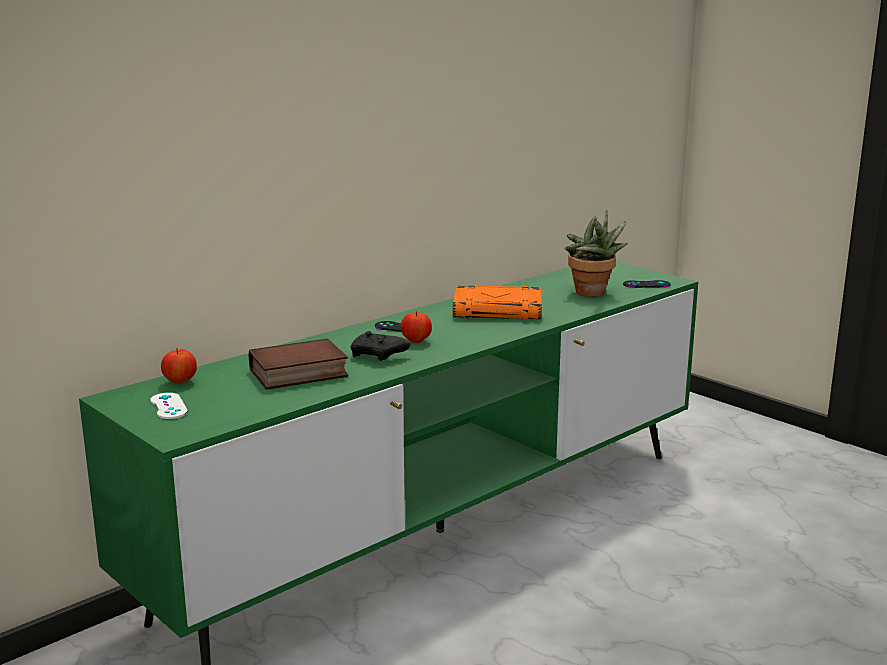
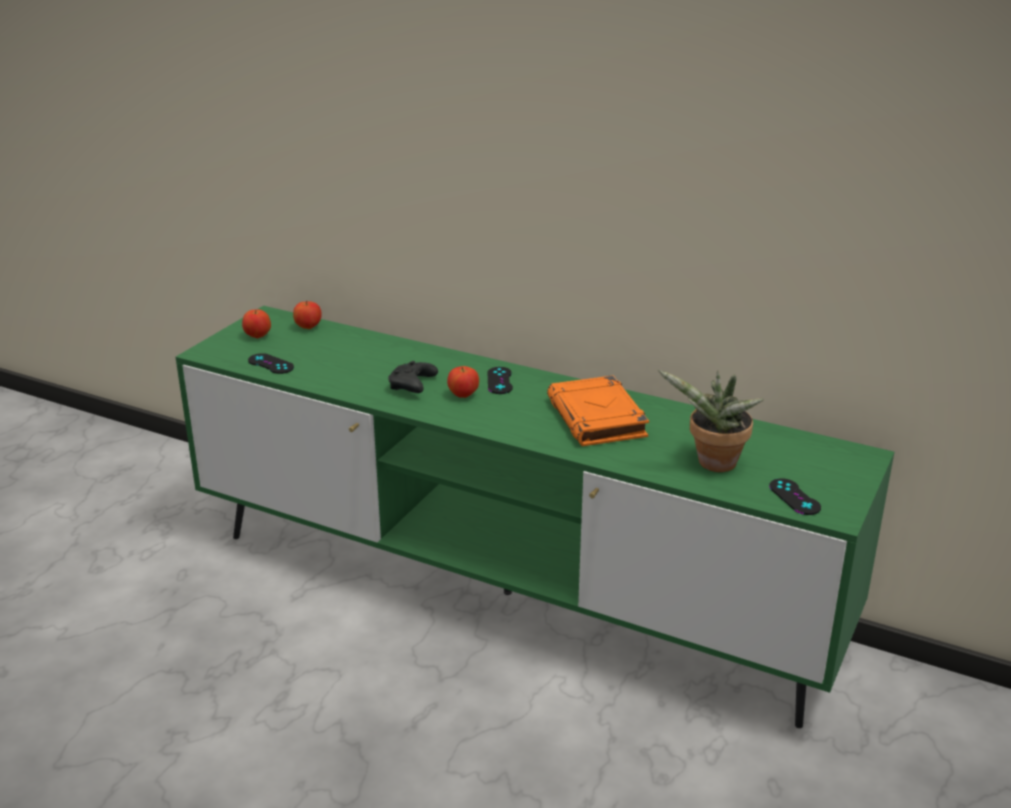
camera: 70 degrees right, 10 degrees up
white game controller [150,393,188,419] -> apple [242,310,271,338]
book [249,338,348,390] -> none
none -> black game controller [248,353,294,374]

